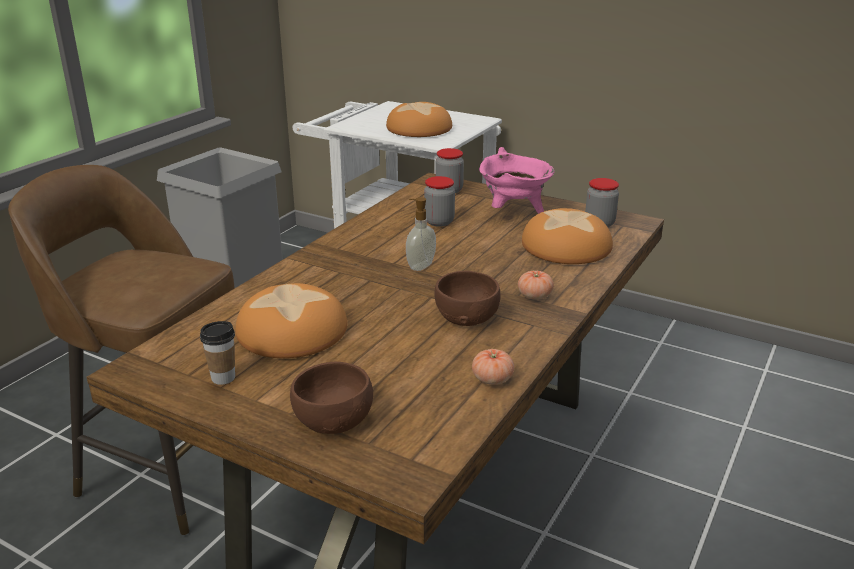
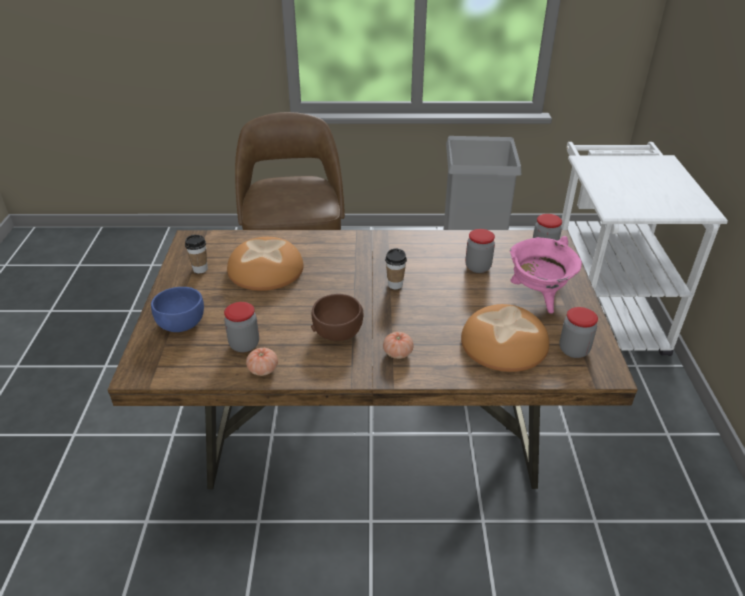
camera: 60 degrees right, 10 degrees up
brown bowl [290,362,373,434] -> blue bowl [151,287,204,332]
bread [386,102,452,137] -> none
soap dispenser [406,197,436,271] -> cup [385,248,407,289]
none -> jar [224,302,259,352]

